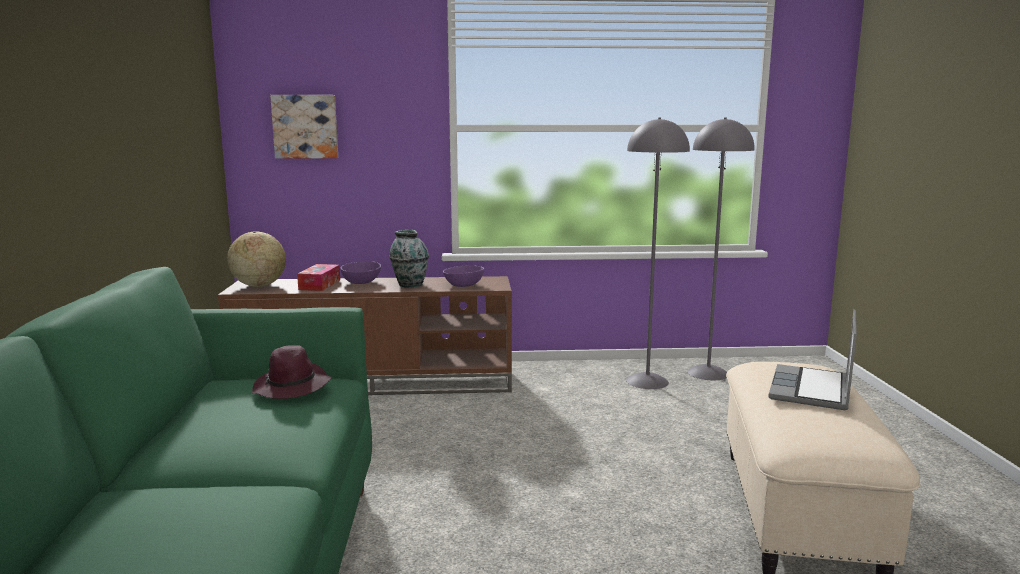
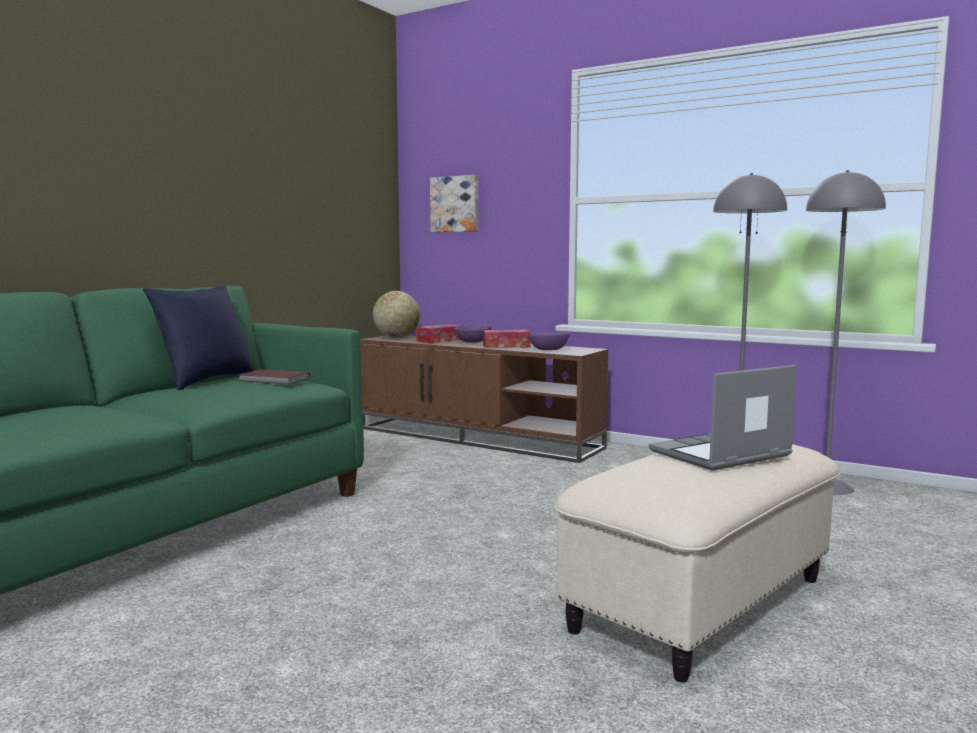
camera: 35 degrees right, 5 degrees down
purple hat [252,345,332,399] -> brown book [238,369,310,385]
vase [389,230,429,288] -> tissue box [483,330,531,348]
none -> blue pillow [143,285,254,390]

